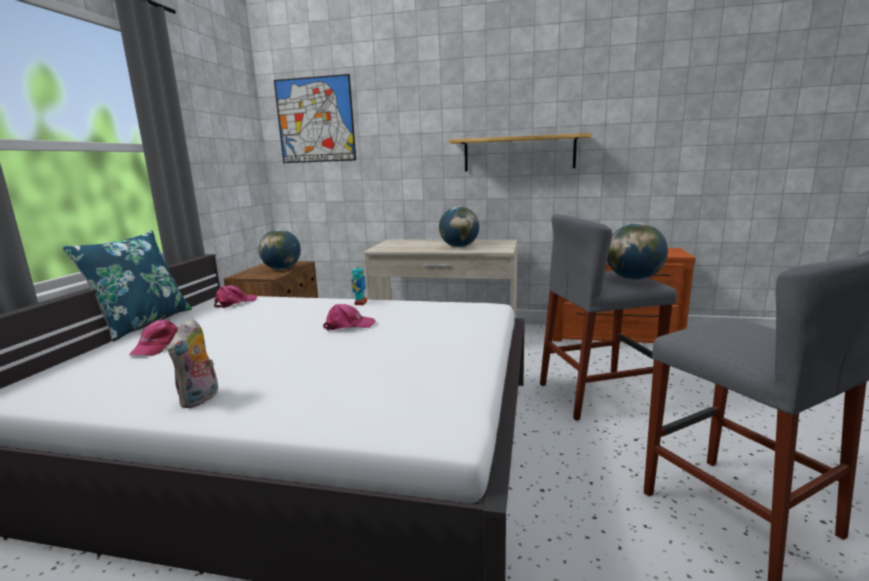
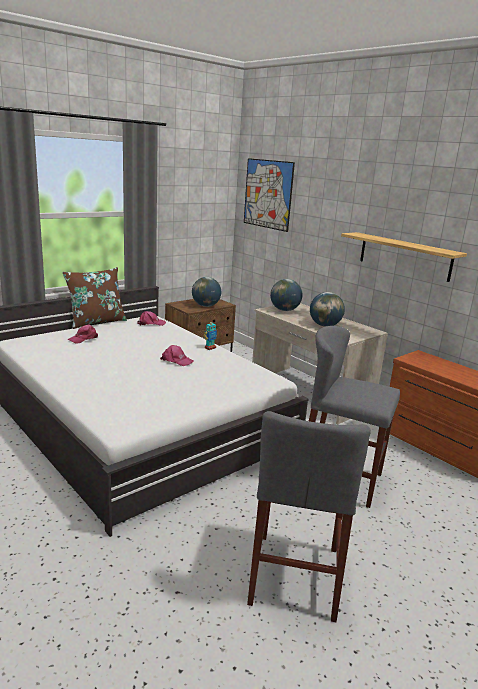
camera: 35 degrees right, 5 degrees up
blue pillow [62,230,192,342] -> brown pillow [63,267,127,329]
plush toy [168,318,218,408] -> none
globe [607,223,668,280] -> globe moved to [270,279,302,311]

